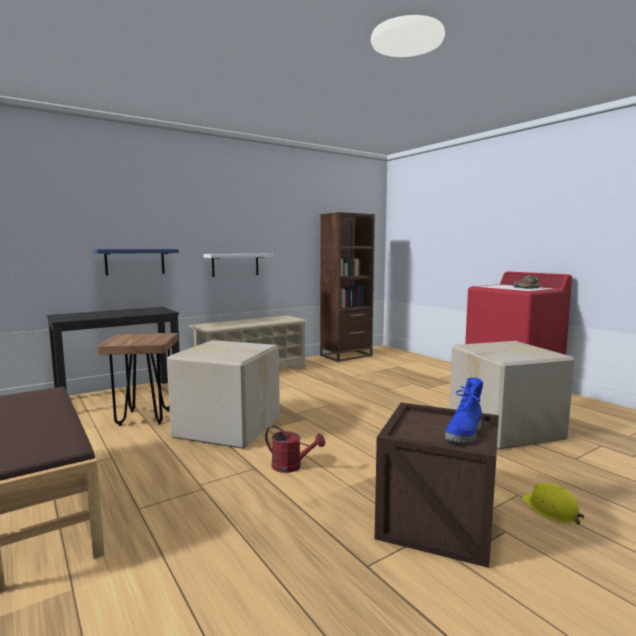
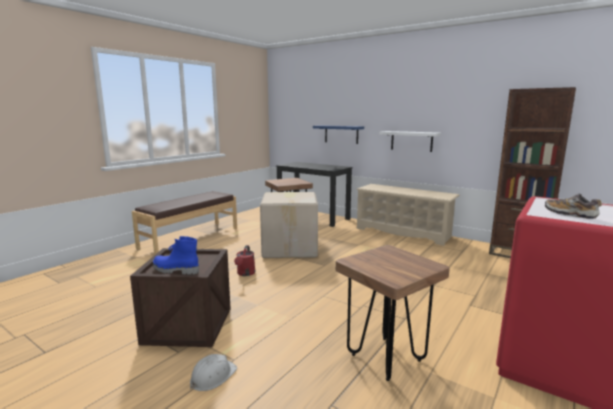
camera: 70 degrees right, 5 degrees up
cardboard box [449,341,574,449] -> brown stool [336,245,450,381]
yellow hard hat [522,483,584,525] -> white hard hat [190,354,237,391]

